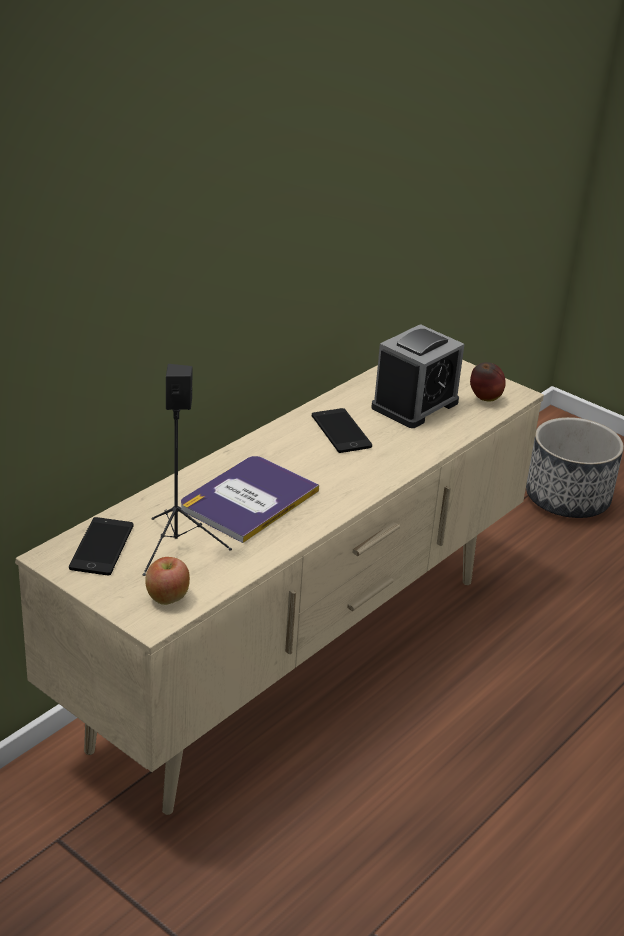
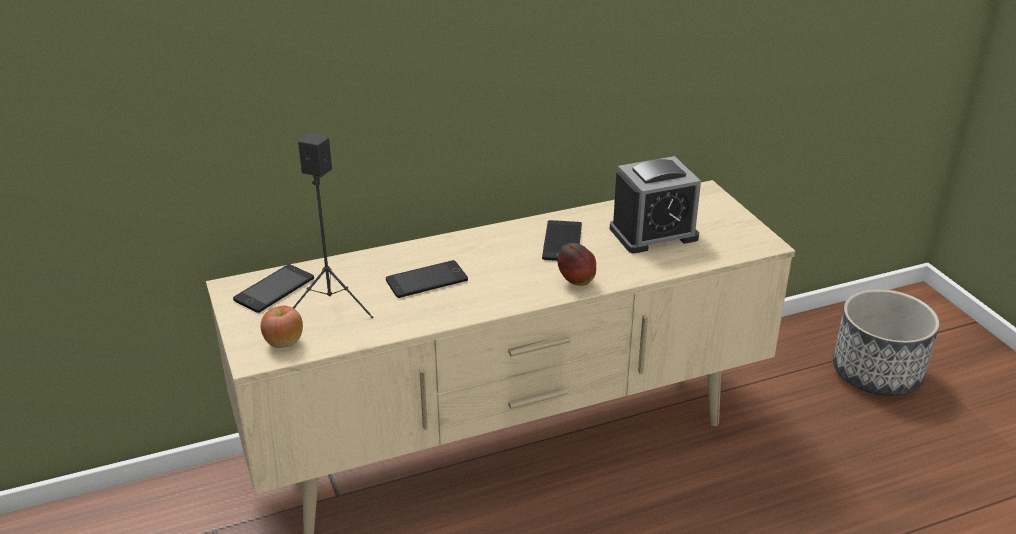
camera: 30 degrees right, 0 degrees up
book [181,456,319,543] -> phone [386,260,468,298]
apple [470,362,506,402] -> apple moved to [558,243,596,286]

